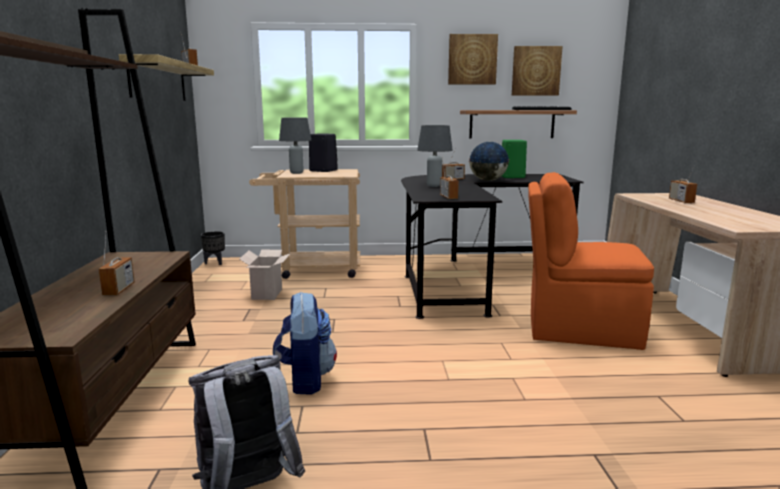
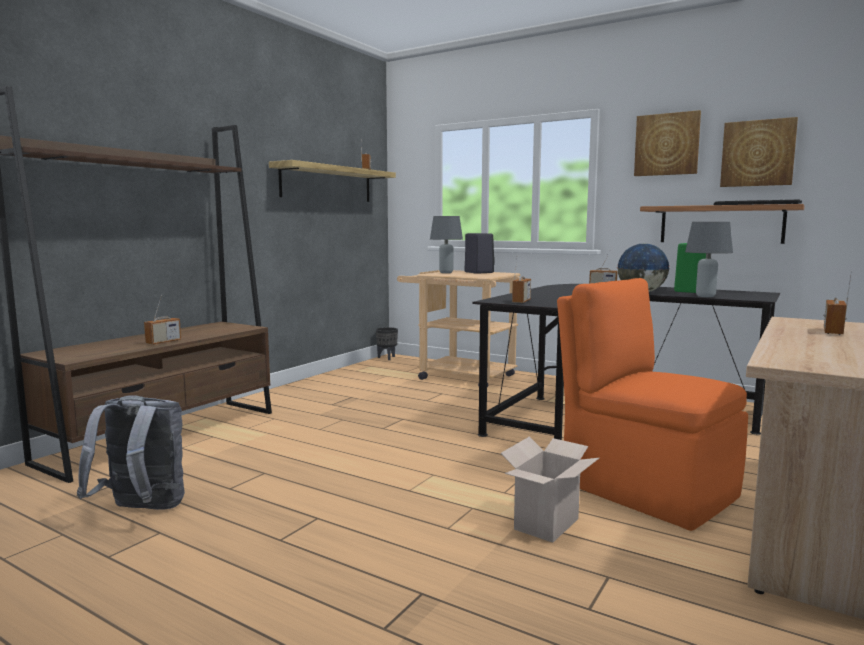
camera: 35 degrees right, 5 degrees down
cardboard box [239,250,291,300] -> cardboard box moved to [501,437,599,543]
backpack [273,291,337,394] -> none
grey table lamp [417,125,453,187] -> grey table lamp moved to [685,222,733,297]

